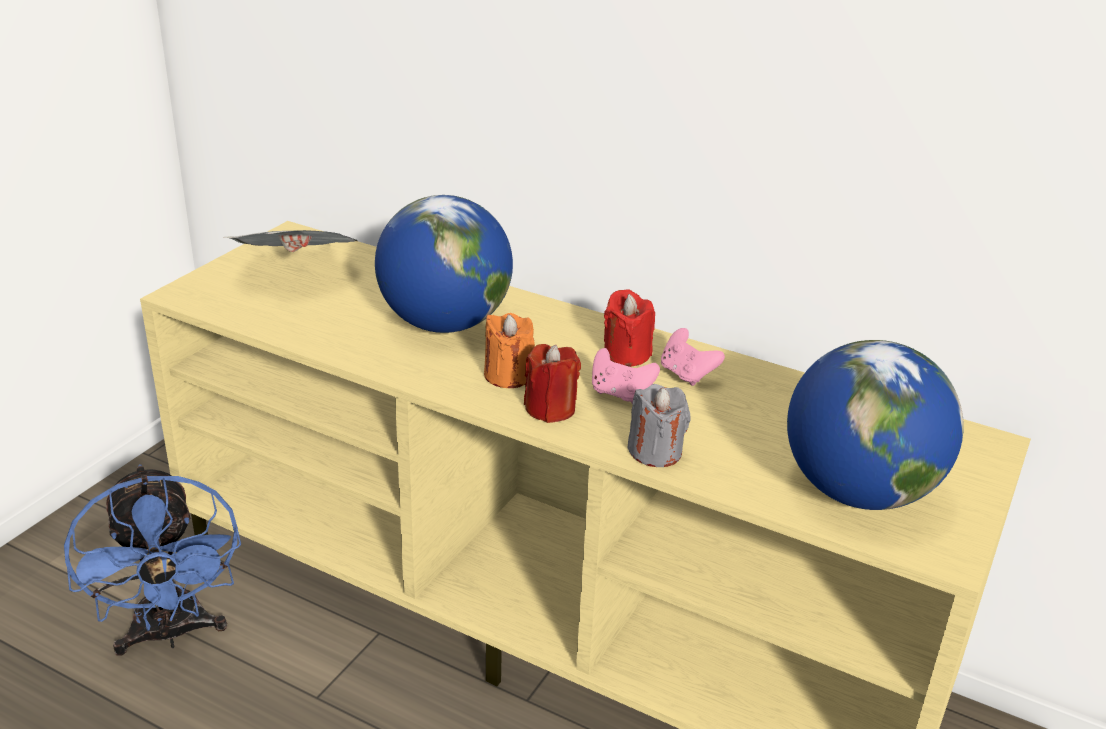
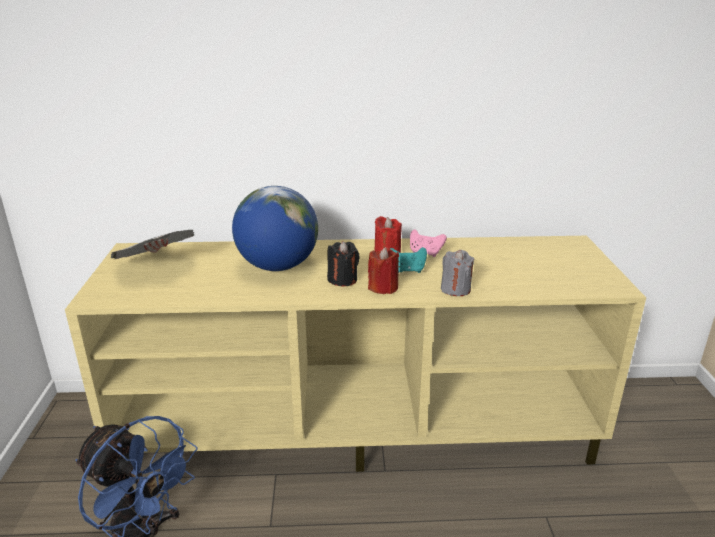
camera: 30 degrees left, 5 degrees down
orange candle [484,313,535,388] -> black candle [327,241,360,286]
pink game controller [592,348,660,404] -> turquoise game controller [390,247,427,274]
globe [787,340,964,510] -> none

